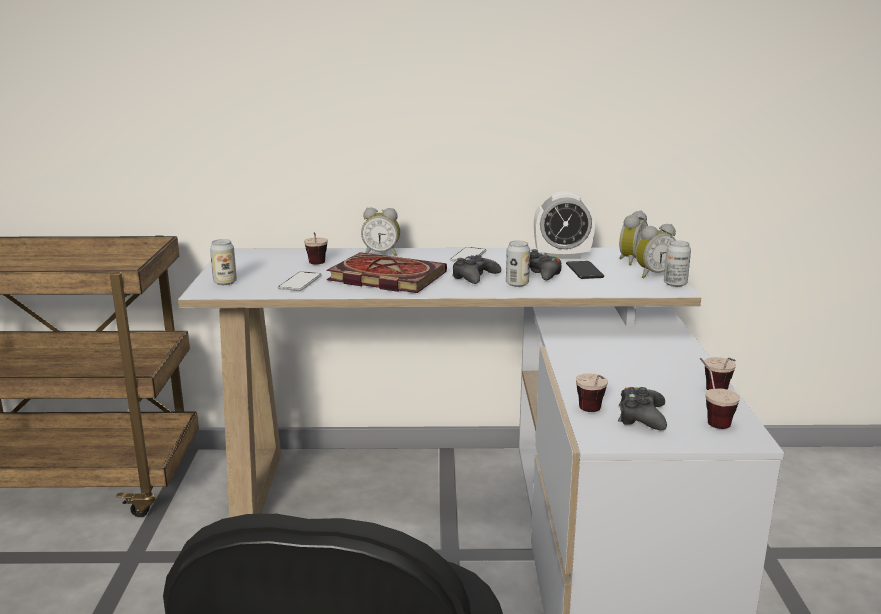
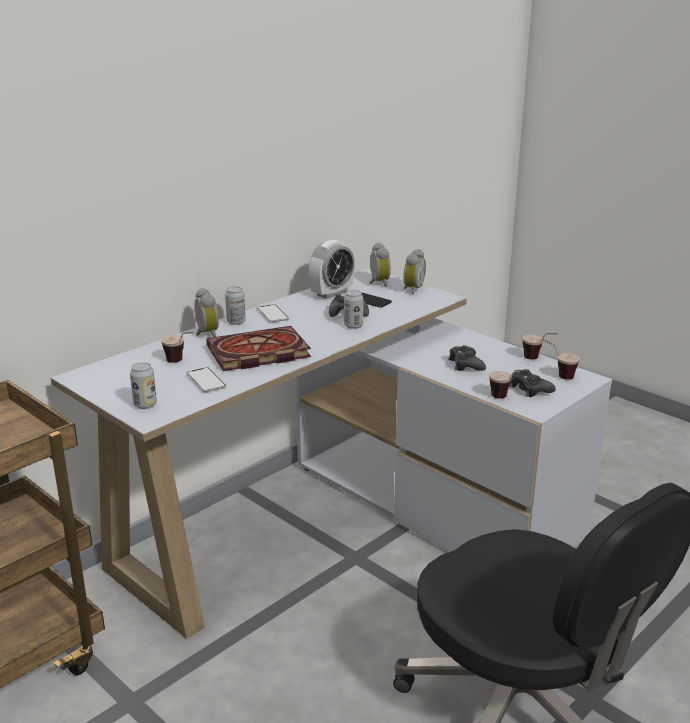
camera: 45 degrees left, 5 degrees up
alarm clock [361,207,400,256] -> alarm clock turned 75 degrees counterclockwise [195,288,219,337]
black game controller [452,255,501,284] -> black game controller moved to [448,345,486,371]
can [664,240,691,287] -> can moved to [225,287,246,325]

